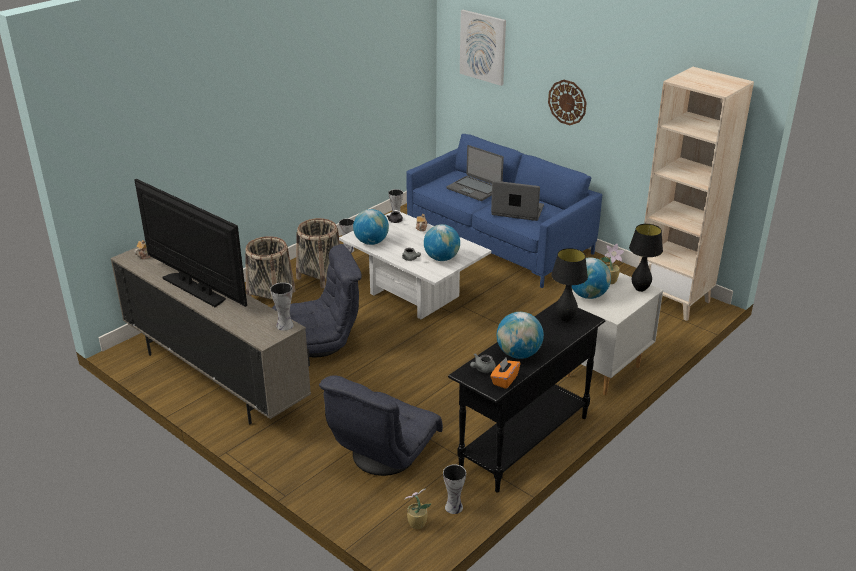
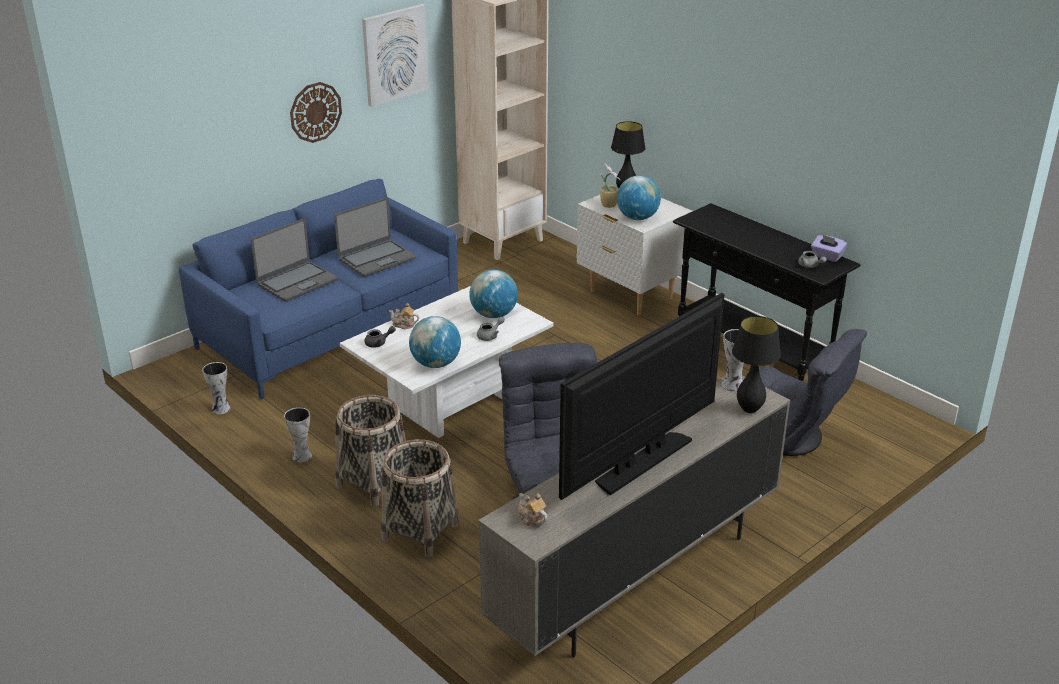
camera: 85 degrees left, 0 degrees up
potted plant [404,488,431,529] -> none
vase [443,464,466,514] -> none
picture [460,10,506,86] -> picture moved to [362,4,429,107]
orange tissue box [490,357,521,389] -> purple tissue box [811,235,847,262]
laptop [491,181,544,221] -> laptop turned 150 degrees counterclockwise [334,198,416,277]
globe [497,312,544,359] -> none
black table lamp [551,248,588,322] -> black table lamp moved to [732,316,781,413]

